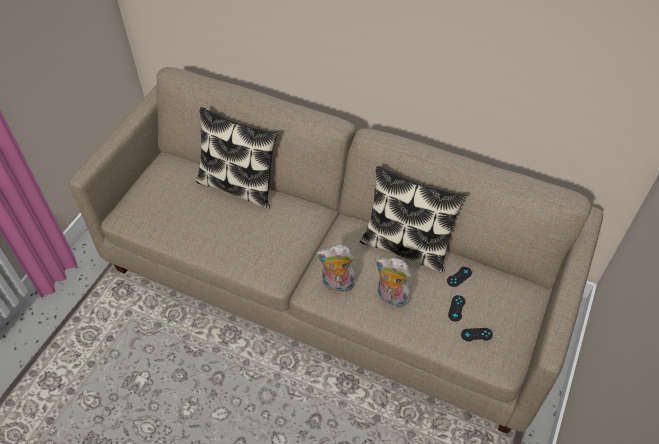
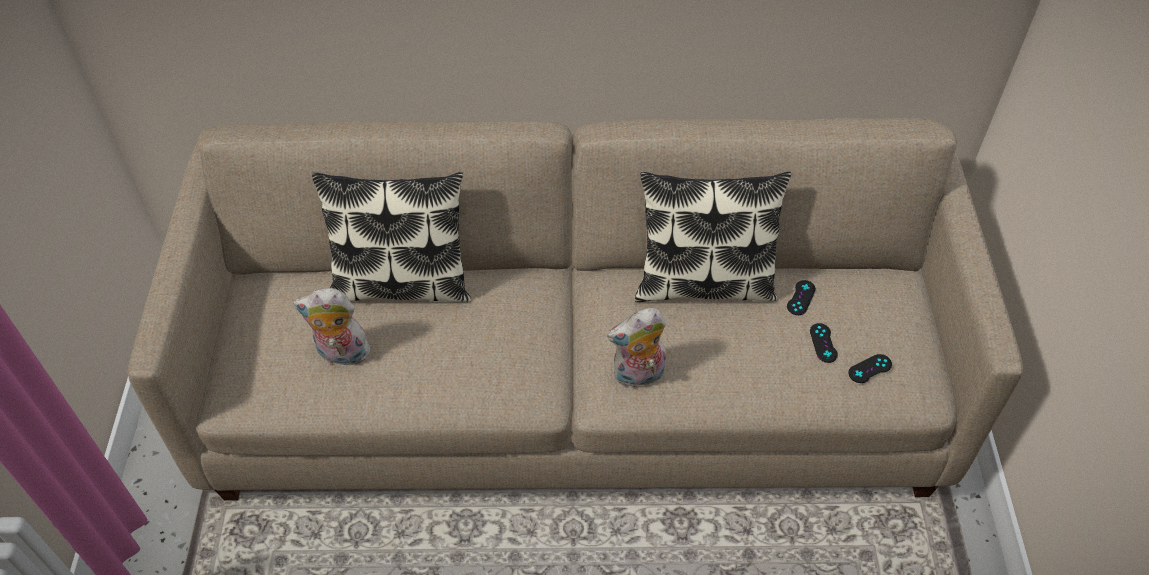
camera: 25 degrees left, 0 degrees up
plush toy [375,258,411,309] -> plush toy moved to [293,288,370,366]

